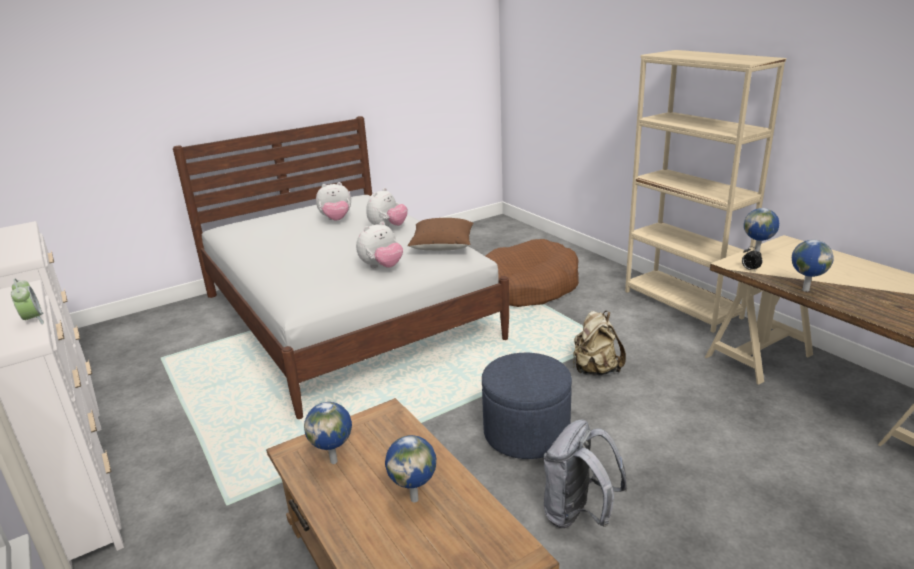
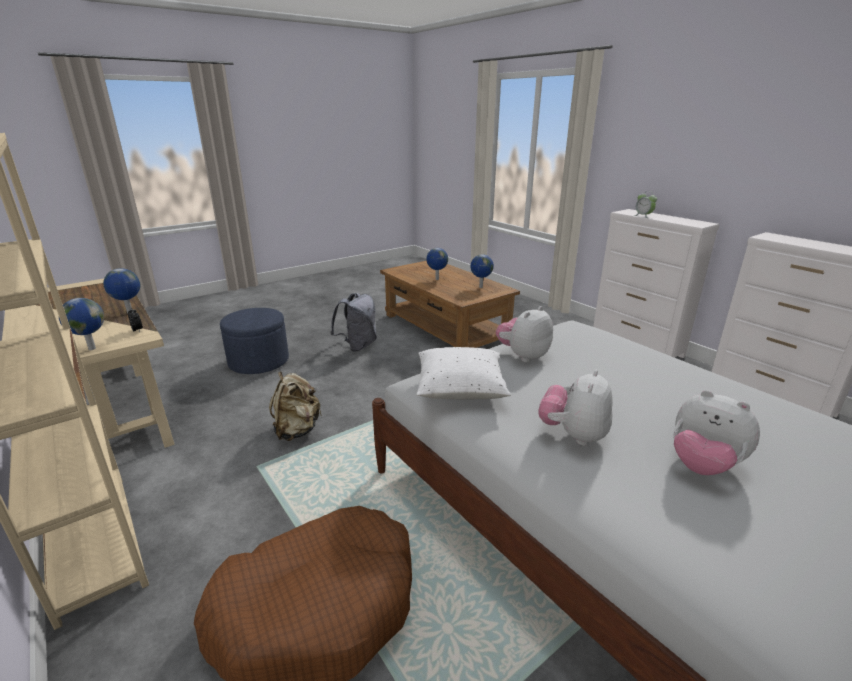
camera: 175 degrees right, 0 degrees up
plush toy [316,182,351,221] -> plush toy turned 120 degrees counterclockwise [673,390,760,475]
brown pillow [408,218,474,251] -> white pillow [416,347,511,399]
blue ottoman [482,353,572,459] -> blue ottoman moved to [220,308,289,374]

